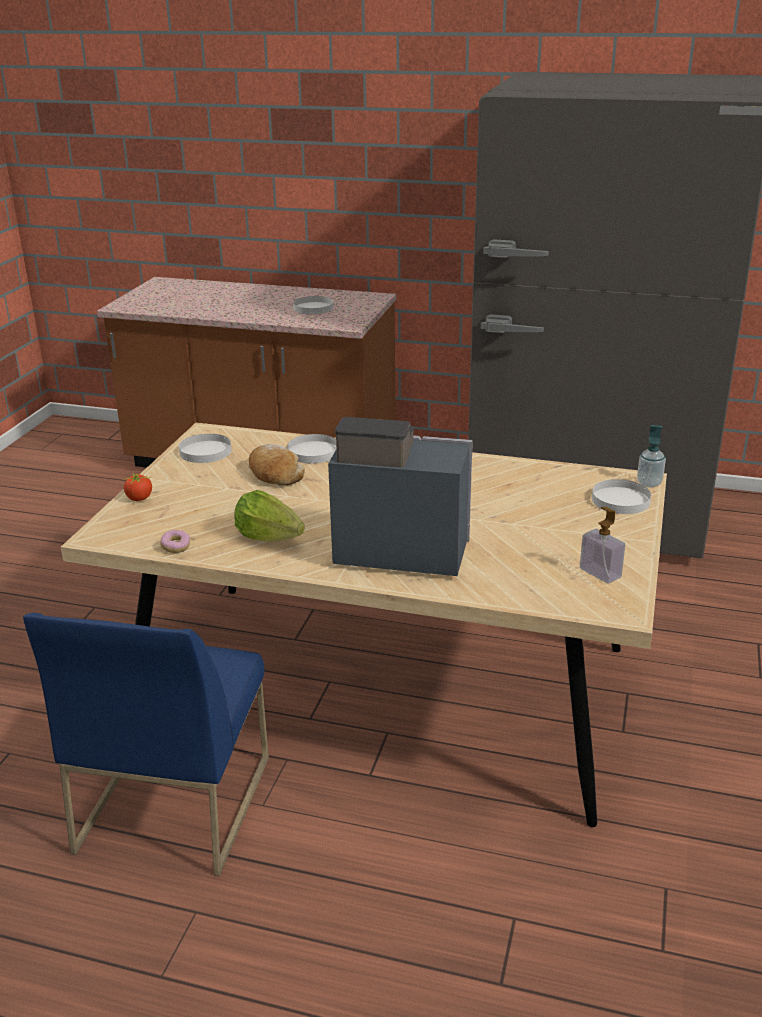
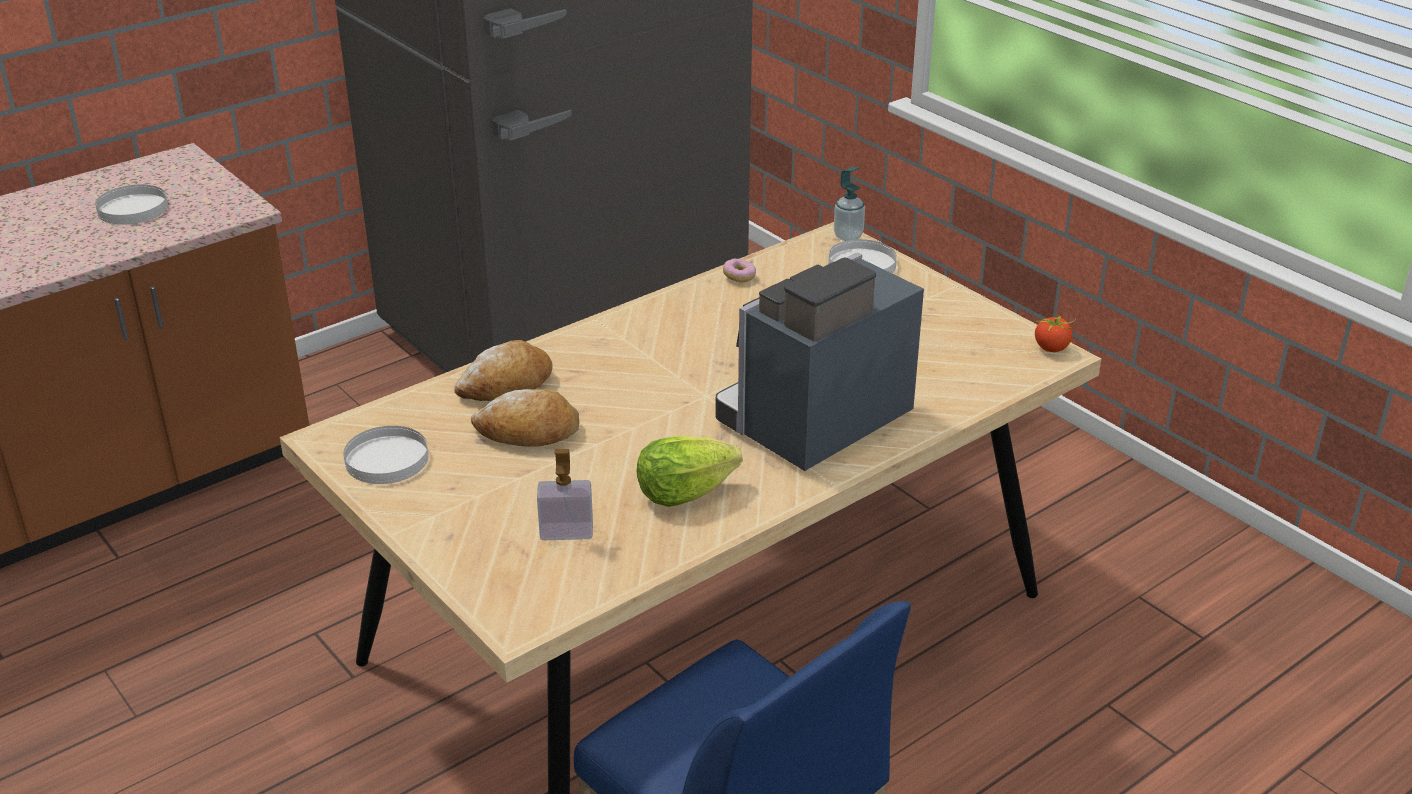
camera: 55 degrees left, 5 degrees up
tomato [123,472,152,501] -> tomato moved to [1035,314,1076,352]
donut [160,530,190,553] -> donut moved to [723,258,756,282]
white plate [287,434,336,464] -> bread [454,340,553,401]
soap dispenser [580,507,625,584] -> soap dispenser moved to [537,449,593,540]

